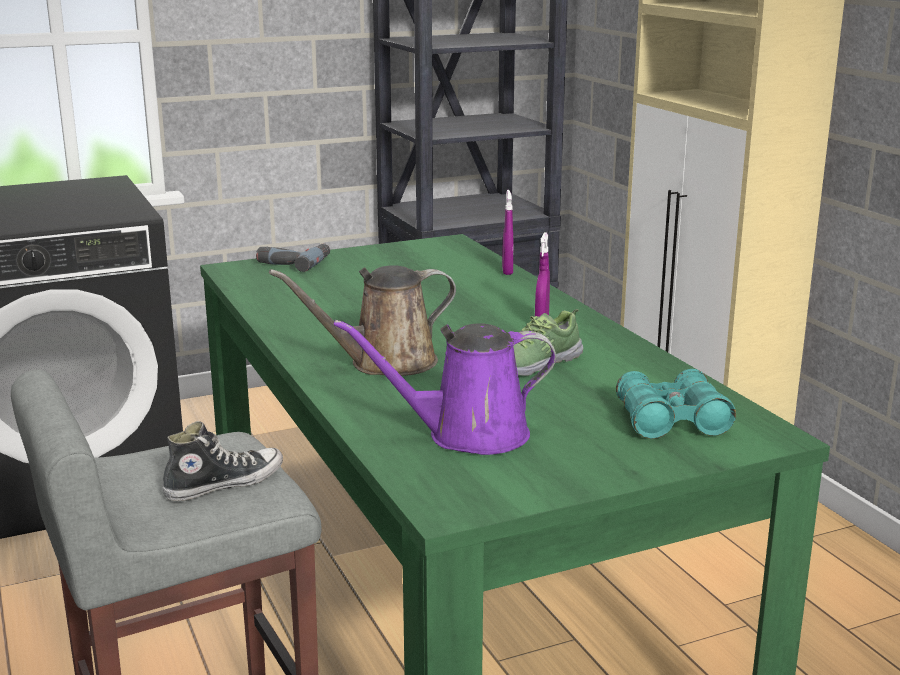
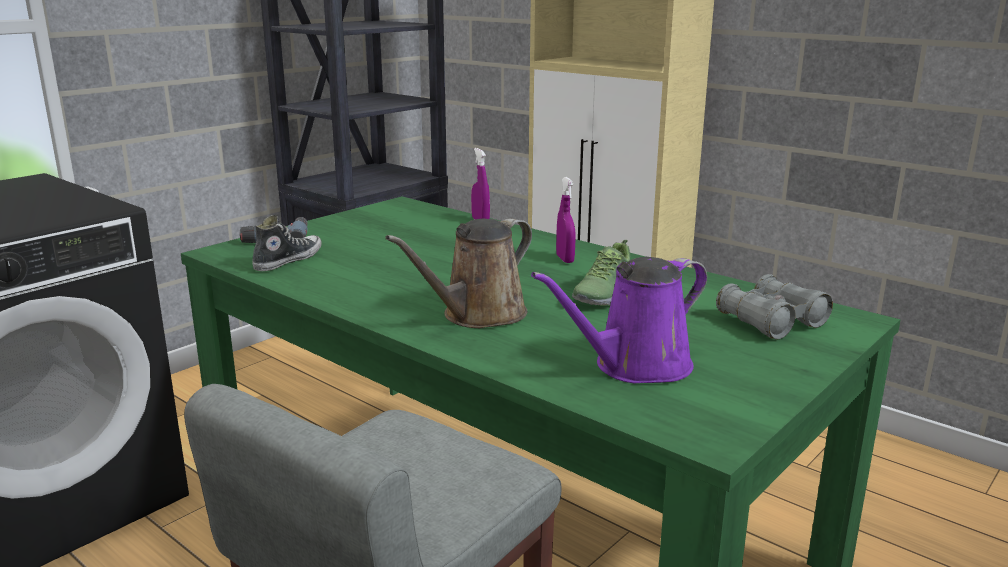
camera: 25 degrees left, 0 degrees up
shoe [163,421,283,501] -> shoe moved to [252,215,322,271]
turquoise binoculars [616,369,736,439] -> grey binoculars [716,274,833,339]

